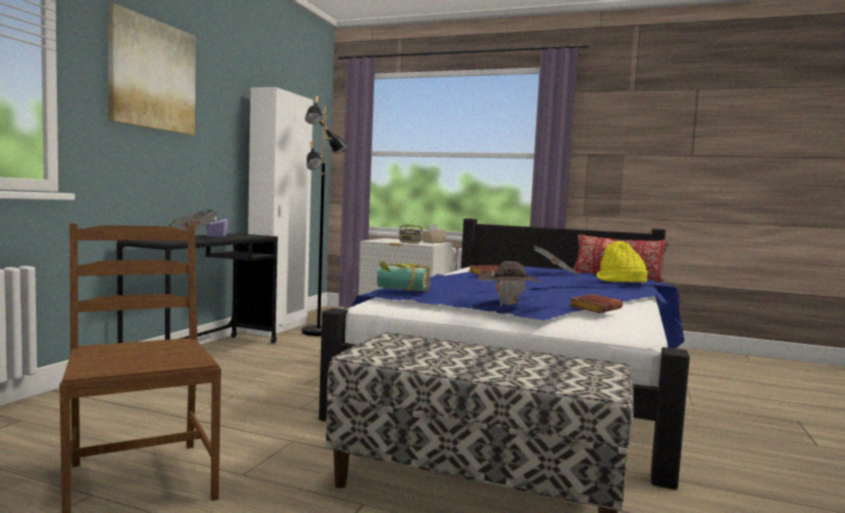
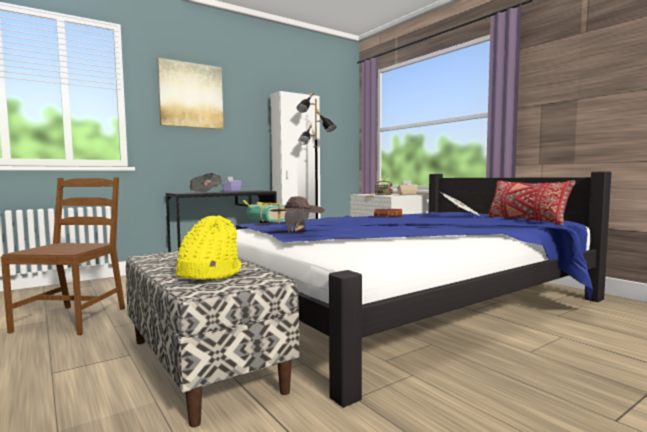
camera: 35 degrees right, 0 degrees up
brown book [569,294,623,313] -> none
yellow hat [596,241,648,282] -> yellow hat moved to [175,215,241,279]

